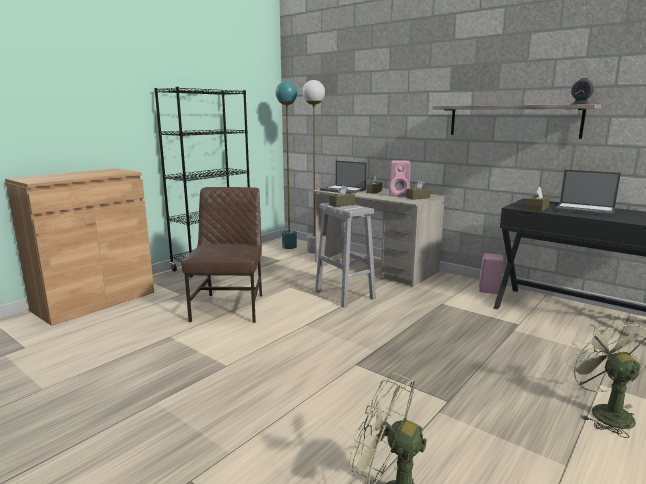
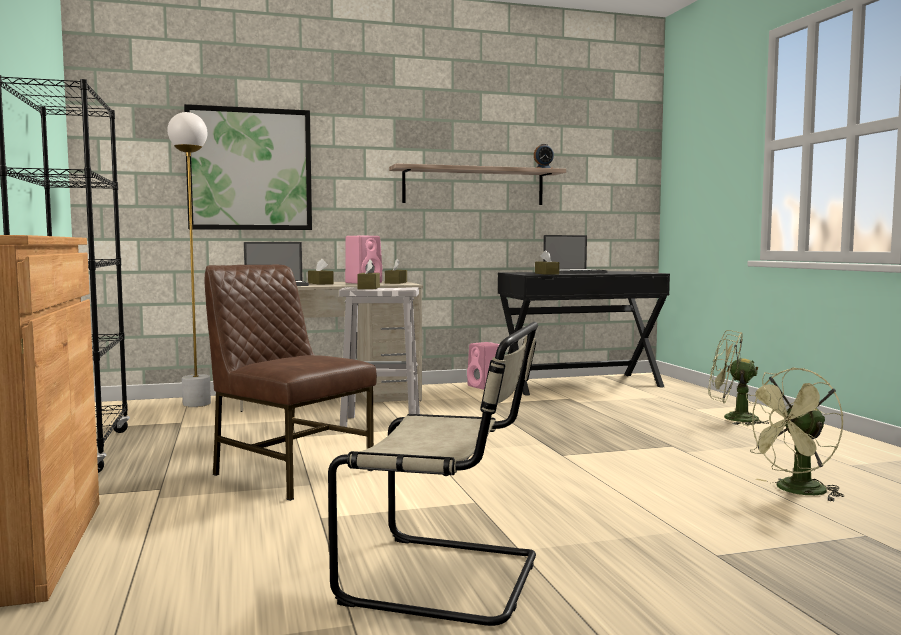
camera: 55 degrees left, 10 degrees down
turquoise floor lamp [275,81,297,249] -> none
none -> picture [184,104,312,230]
none -> beige chair [328,322,538,626]

